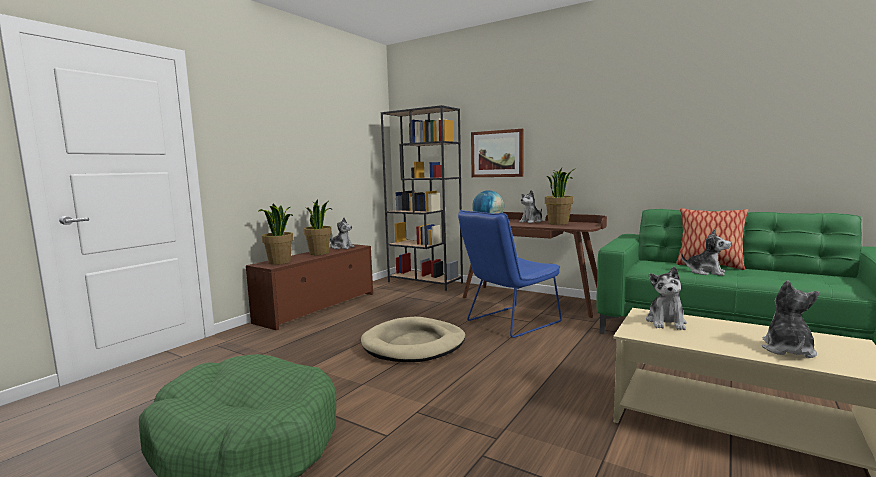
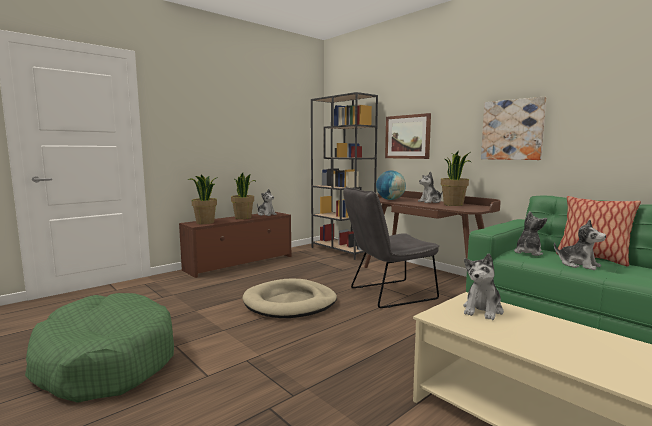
camera: 15 degrees right, 0 degrees up
blue chair [458,210,562,338] -> grey chair [343,186,439,308]
plush toy [762,280,819,358] -> plush toy moved to [514,211,547,256]
none -> picture [481,97,546,160]

